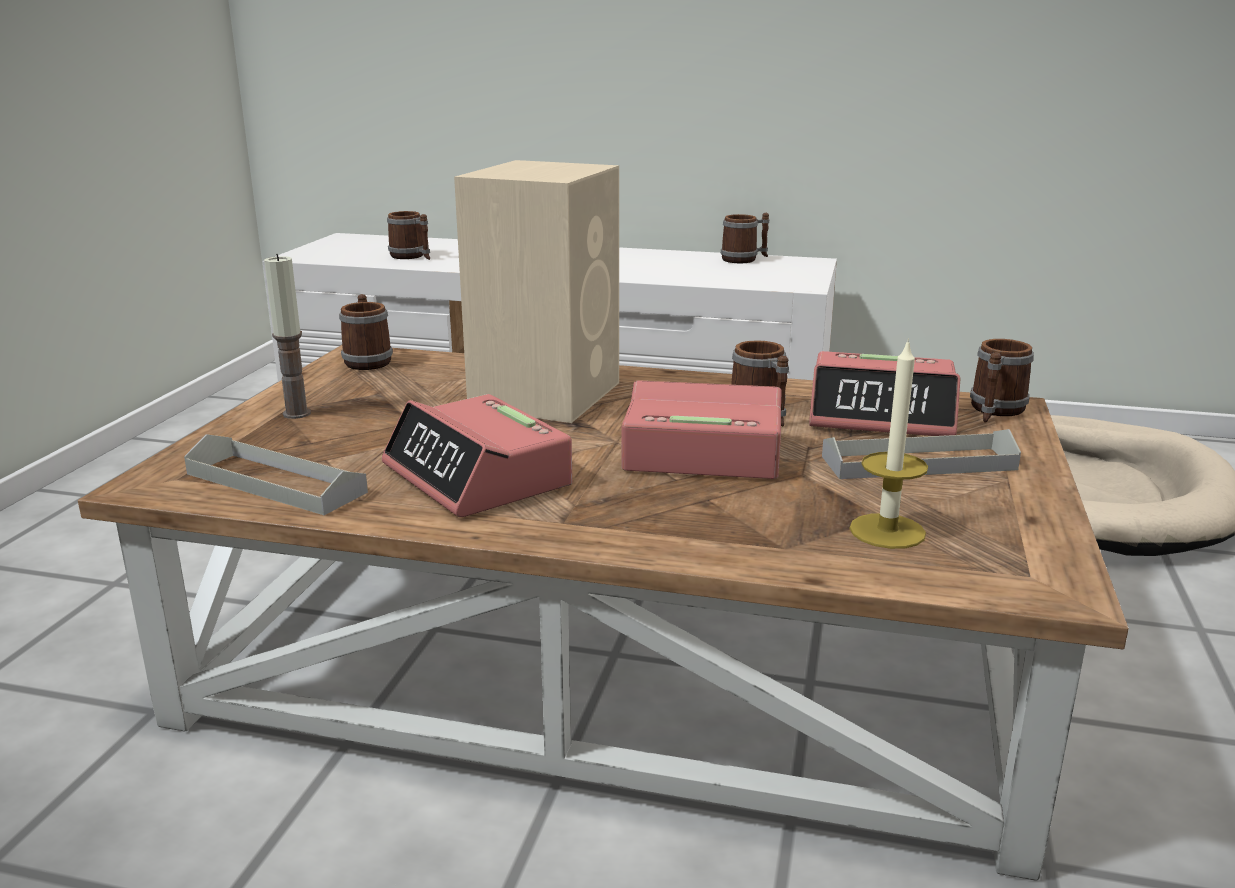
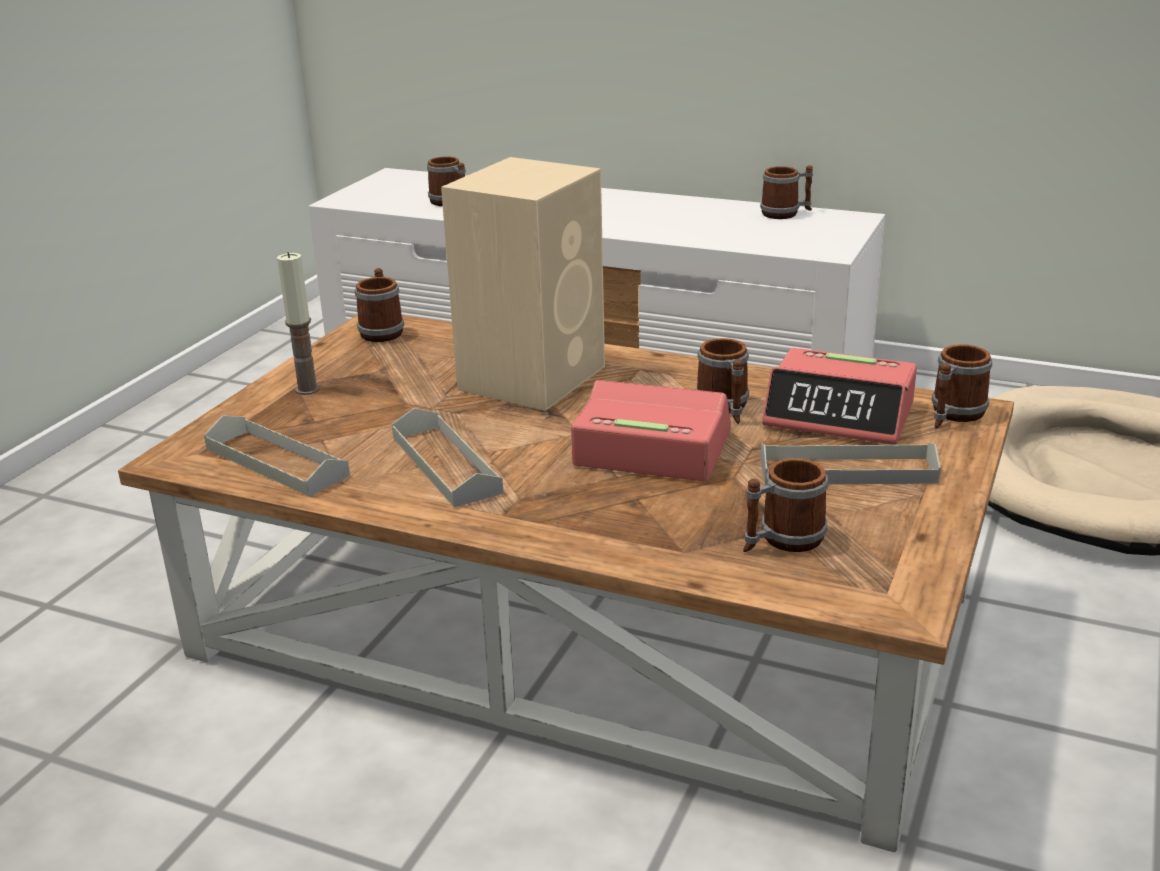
camera: 10 degrees right, 5 degrees up
alarm clock [382,394,572,517] -> grey tray [392,408,504,507]
candle [850,338,928,549] -> mug [743,458,828,552]

